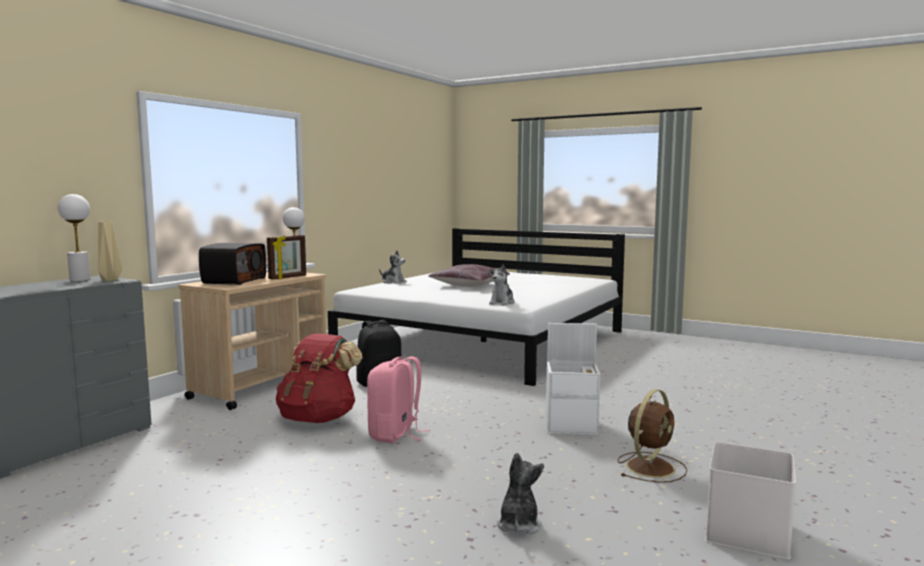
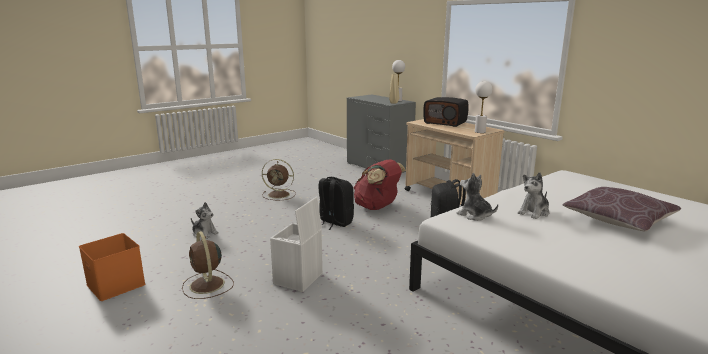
camera: 110 degrees right, 10 degrees up
picture frame [267,235,306,280] -> none
pink backpack [367,356,430,443] -> black backpack [319,177,354,230]
plush toy [379,250,407,284] -> plush toy moved to [518,172,549,219]
white storage box [705,442,796,559] -> orange storage box [79,233,146,301]
none -> brown fan [262,159,296,201]

